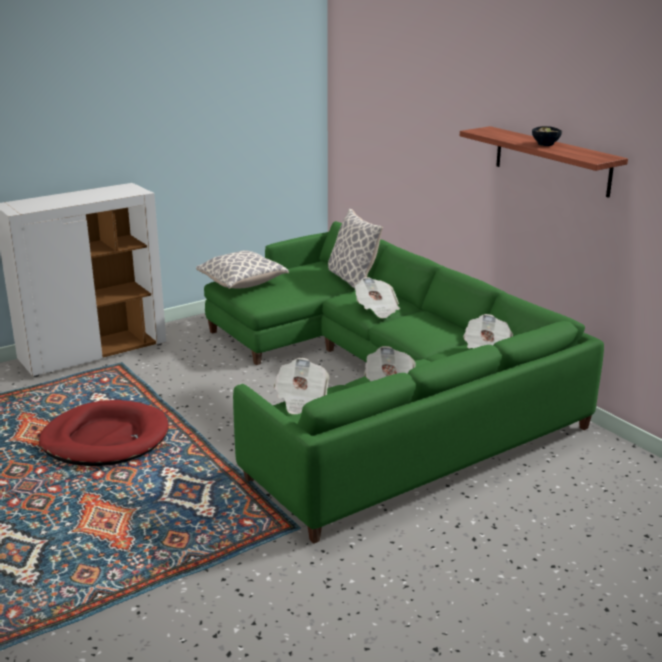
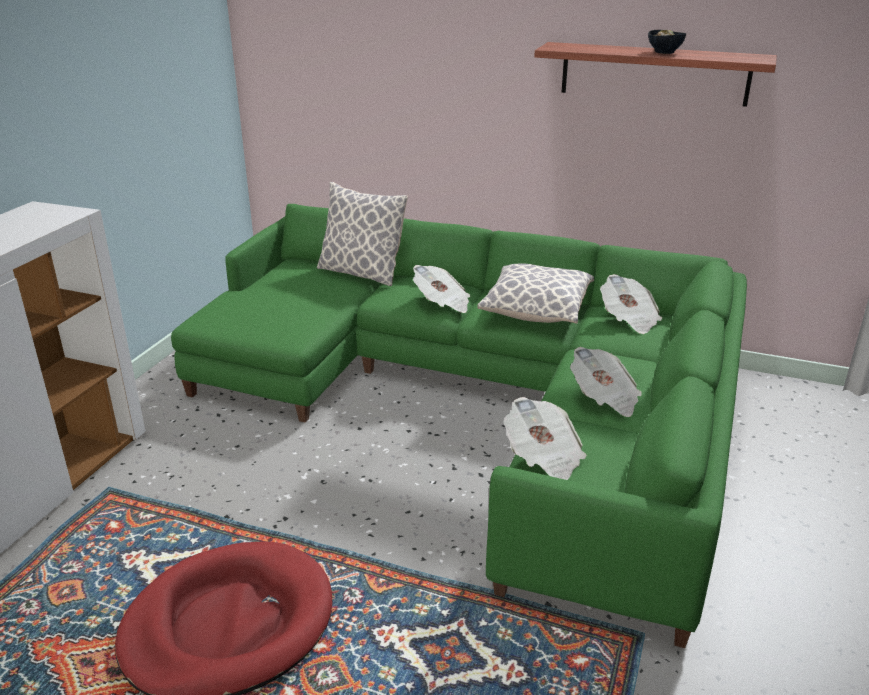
camera: 35 degrees left, 5 degrees up
pillow [196,251,289,289] -> pillow moved to [477,264,594,324]

